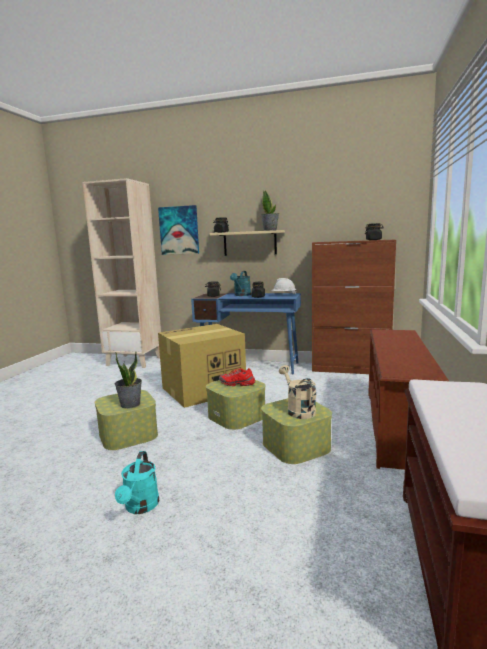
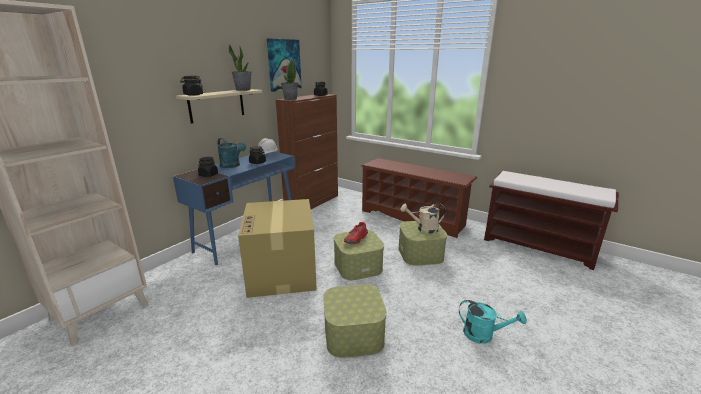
camera: 70 degrees left, 10 degrees up
potted plant [115,352,142,409] -> potted plant moved to [281,59,298,100]
picture [158,205,199,255] -> picture moved to [267,38,302,92]

